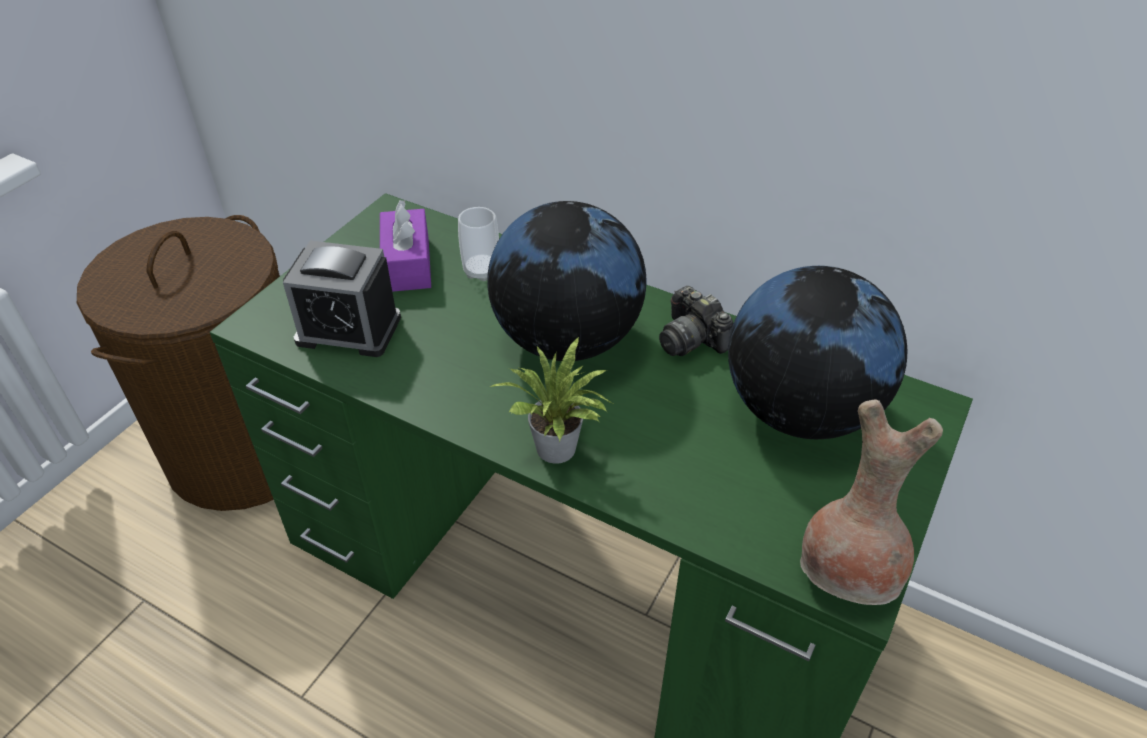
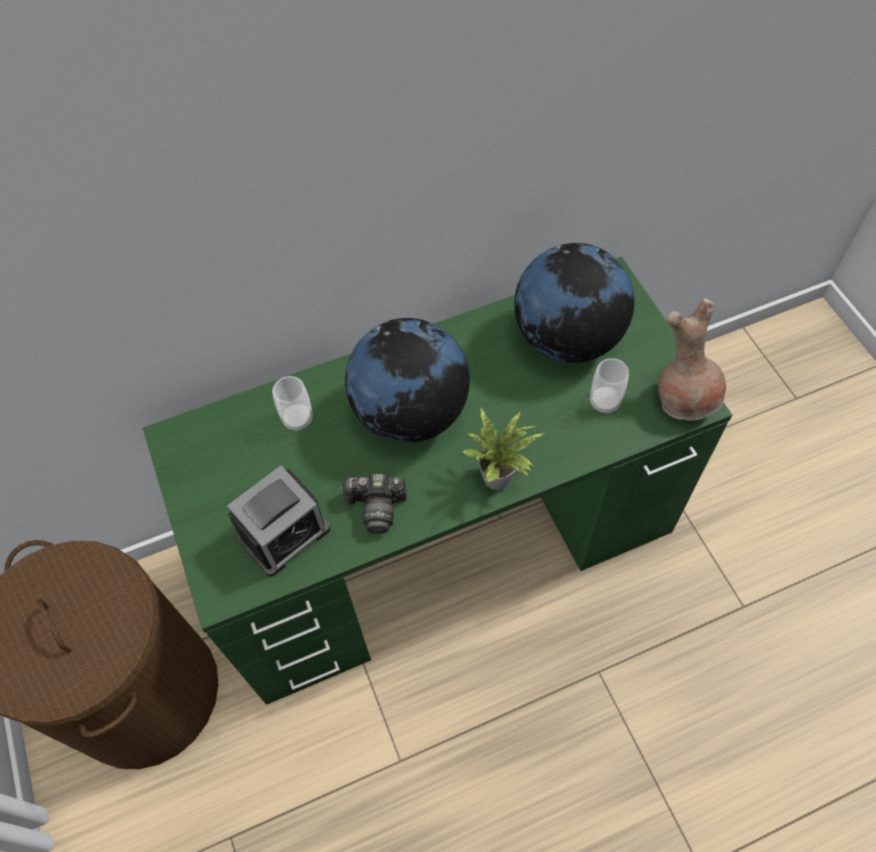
camera: 50 degrees left, 15 degrees up
purple tissue box [380,200,431,292] -> none
camera [659,286,734,356] -> camera moved to [340,474,407,533]
none -> cup [590,358,629,414]

